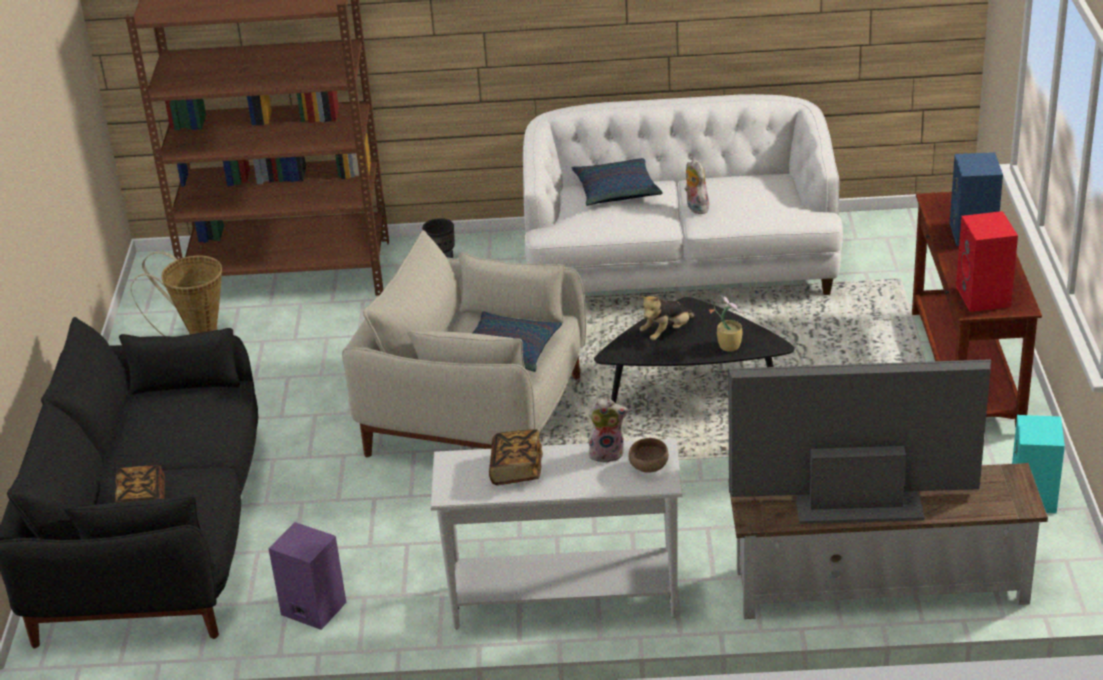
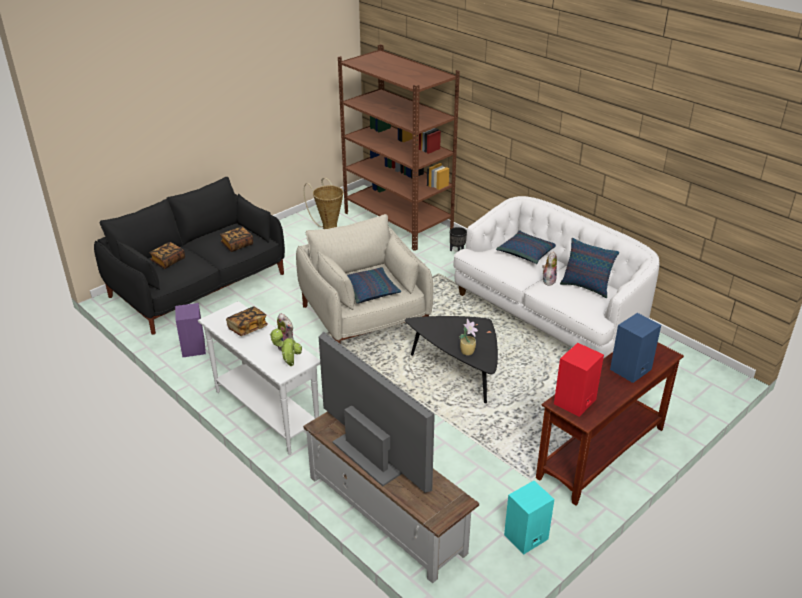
camera: 45 degrees right, 0 degrees up
brown bowl [629,438,669,472] -> potted plant [270,328,302,366]
plush toy [640,296,696,340] -> none
none -> book [220,227,253,252]
none -> blue pillow [560,238,619,298]

